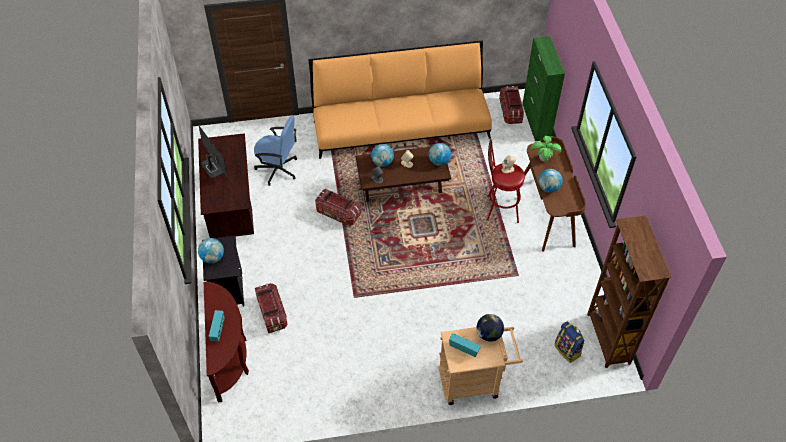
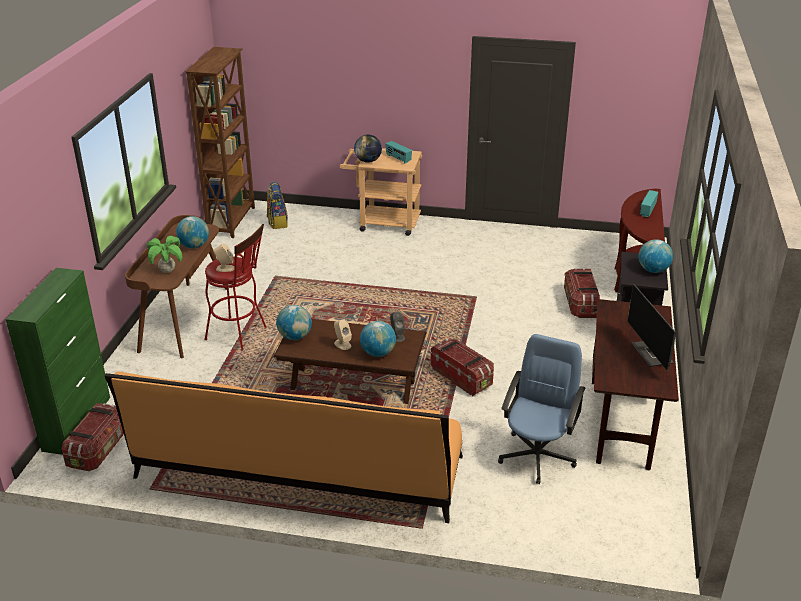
camera: 160 degrees left, 20 degrees down
blue office chair [254,116,297,186] -> blue office chair turned 75 degrees clockwise [498,334,585,484]

